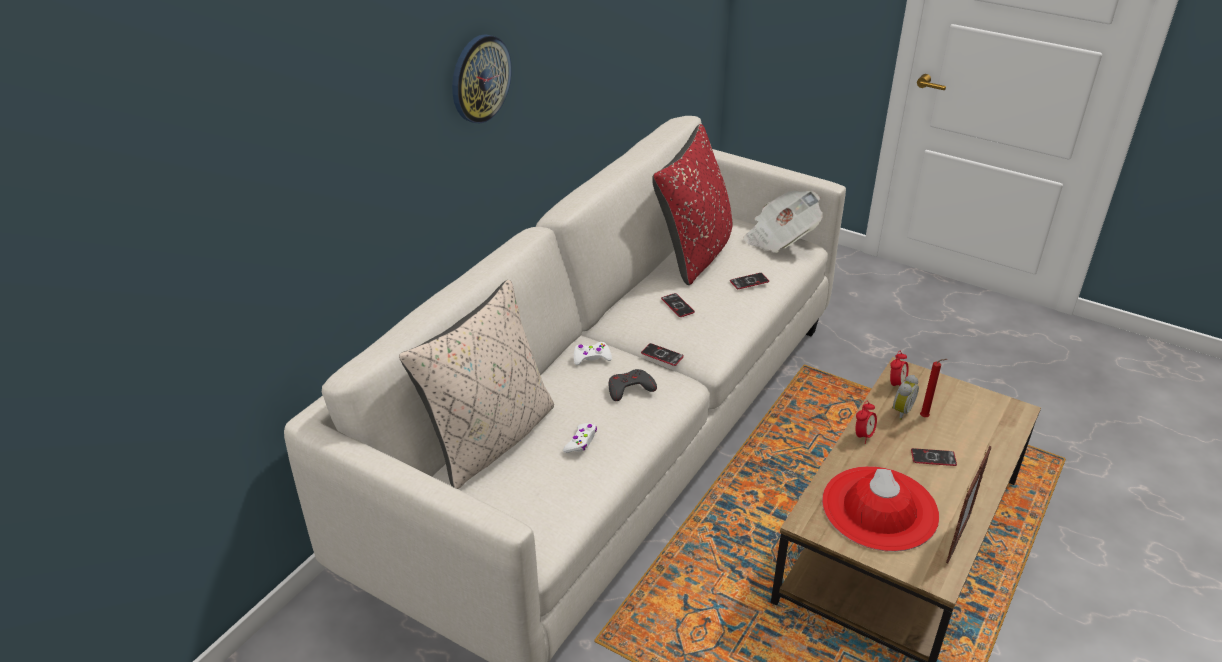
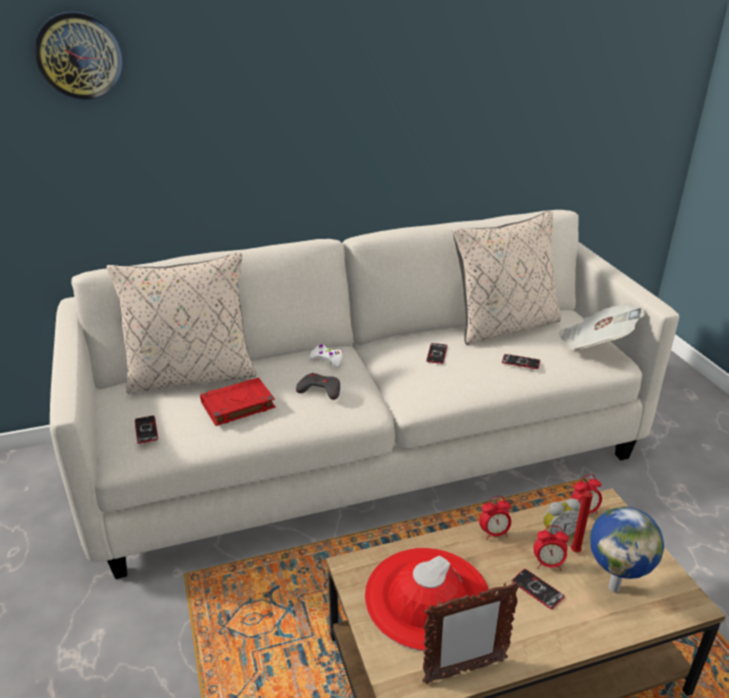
camera: 40 degrees right, 5 degrees down
wall clock [452,34,512,123] -> wall clock moved to [34,11,123,100]
white game controller [563,423,597,453] -> red book [200,377,275,426]
phone [641,343,684,366] -> phone moved to [135,415,158,444]
red pillow [652,124,733,285] -> beige pillow [453,211,561,345]
none -> alarm clock [533,525,569,571]
none -> globe [590,506,664,593]

